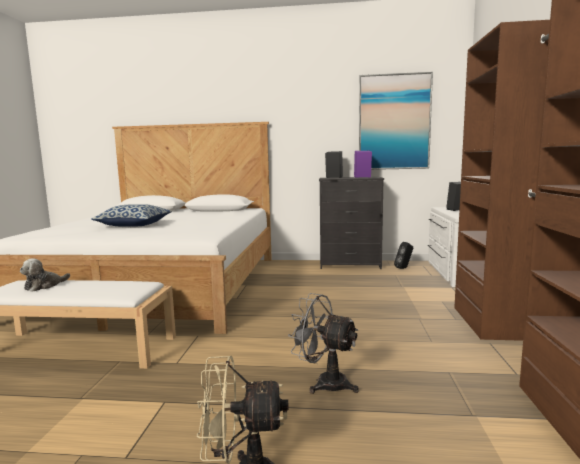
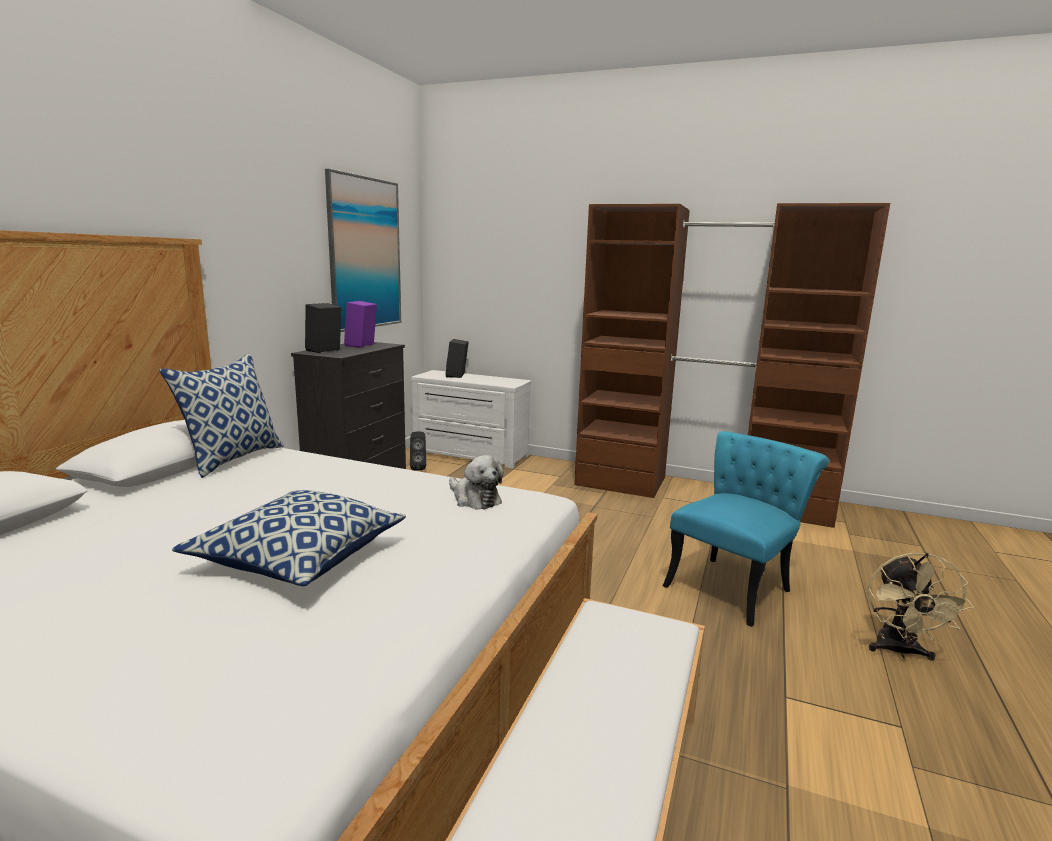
camera: 75 degrees left, 5 degrees up
plush toy [20,258,70,292] -> plush toy moved to [449,455,504,509]
grey fan [288,293,359,394] -> turquoise chair [662,431,829,627]
none -> pillow [159,353,284,478]

